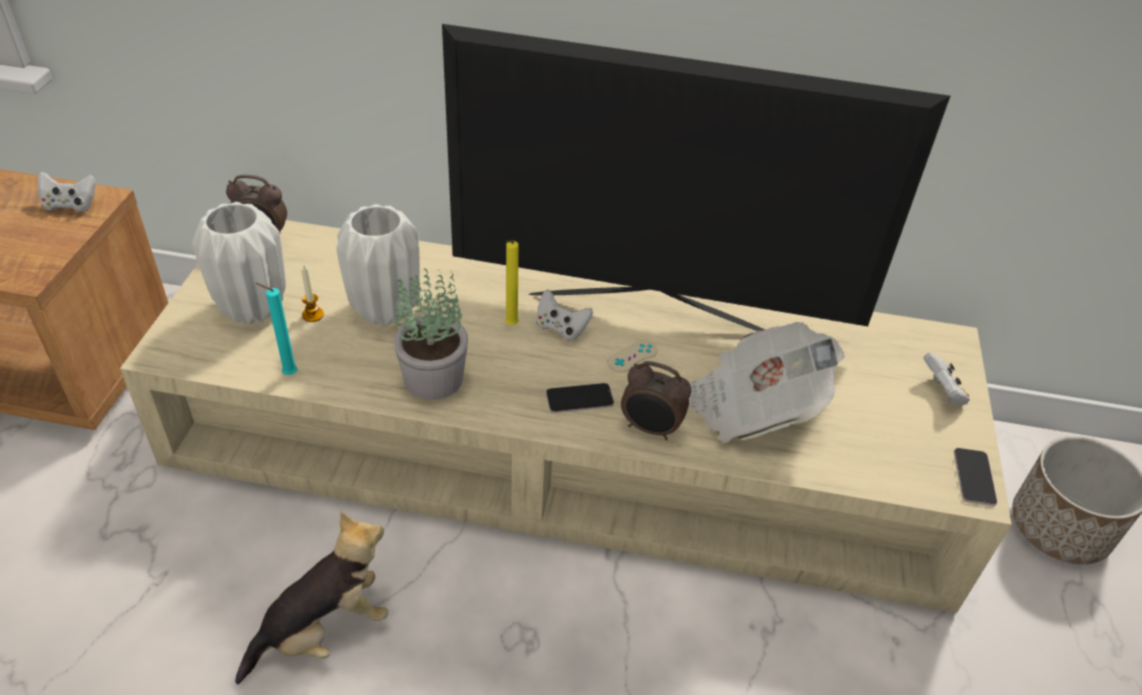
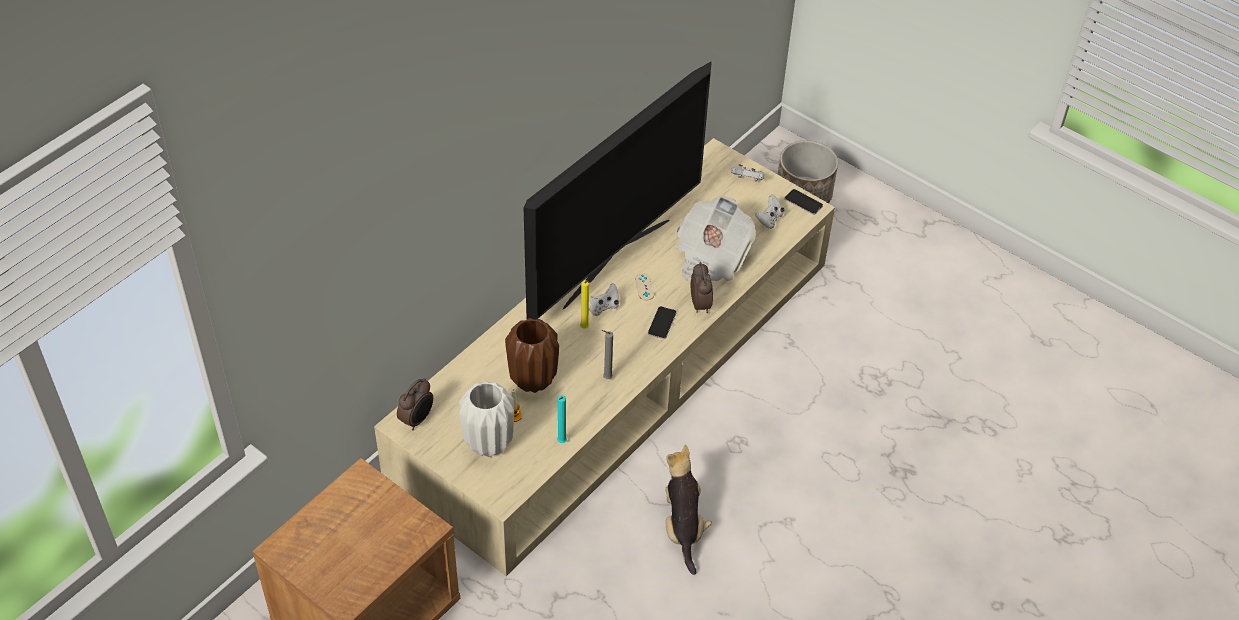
camera: 60 degrees left, 5 degrees up
white game controller [37,172,96,212] -> white game controller moved to [755,194,784,229]
white vase [336,204,420,326] -> brown vase [505,318,559,393]
potted plant [394,269,468,400] -> grey candle [601,330,613,379]
alarm clock [621,361,692,440] -> alarm clock turned 60 degrees counterclockwise [691,262,713,313]

